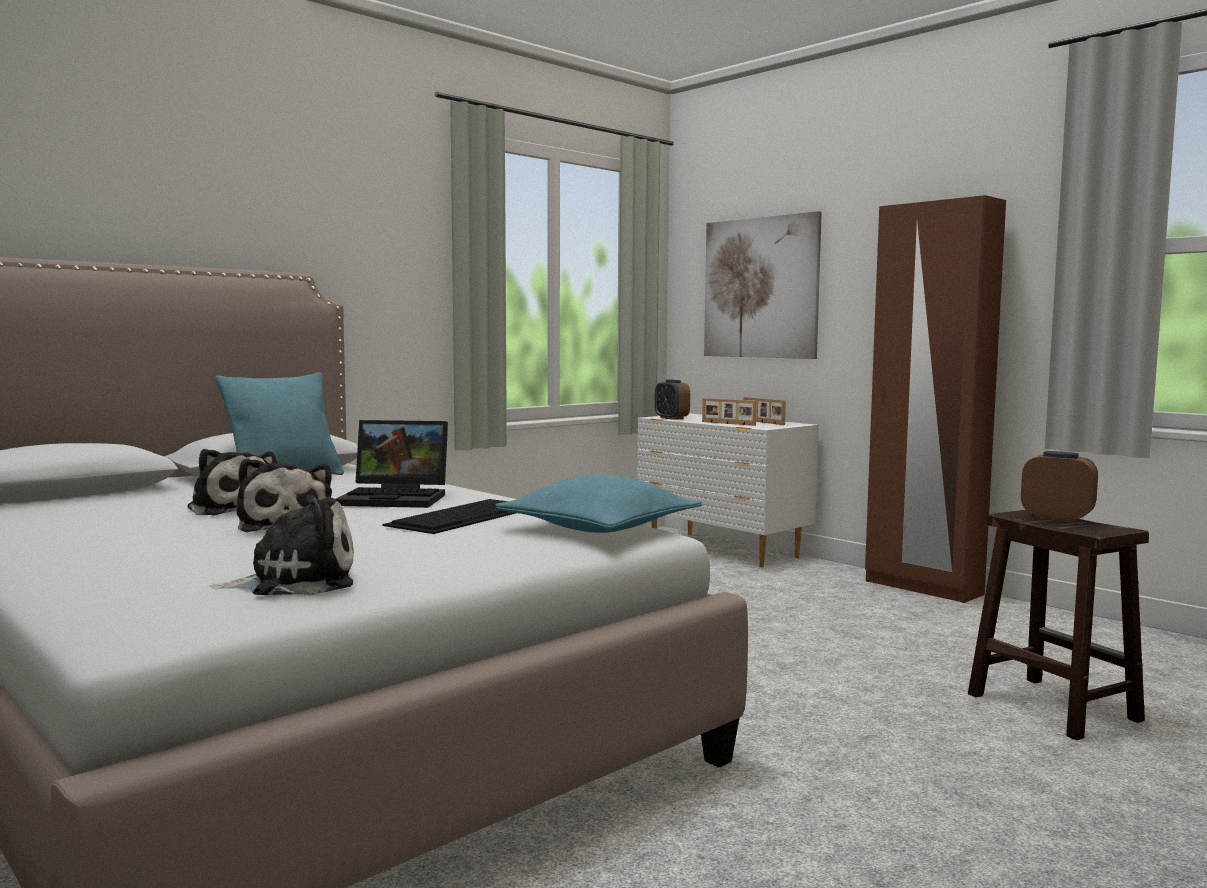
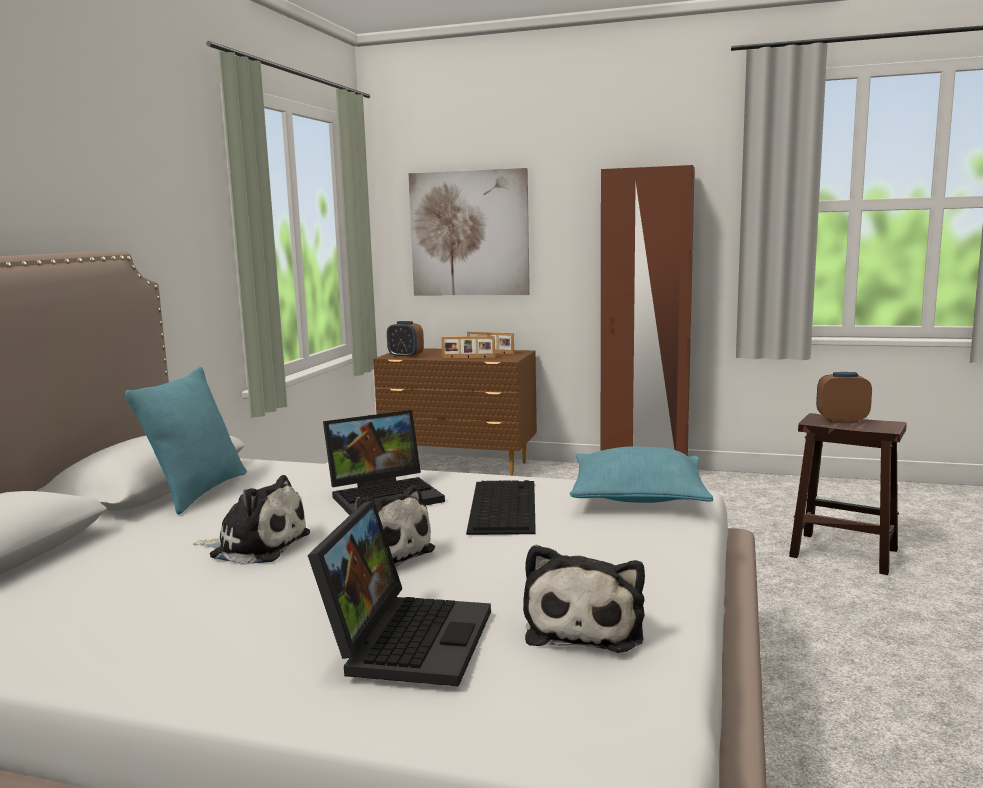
camera: 30 degrees left, 5 degrees up
plush toy [210,495,354,595] -> plush toy turned 150 degrees clockwise [523,545,645,653]
white dresser [637,414,819,567] -> brown dresser [373,348,537,476]
none -> laptop [308,500,491,687]

